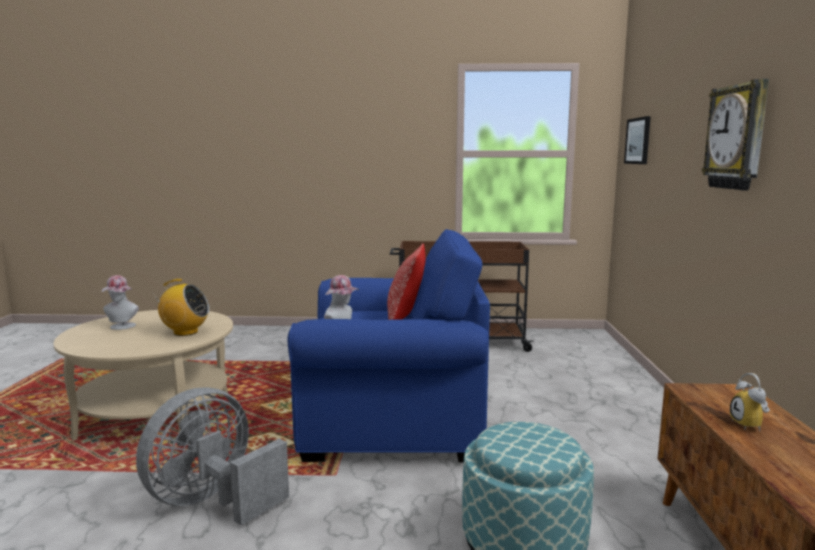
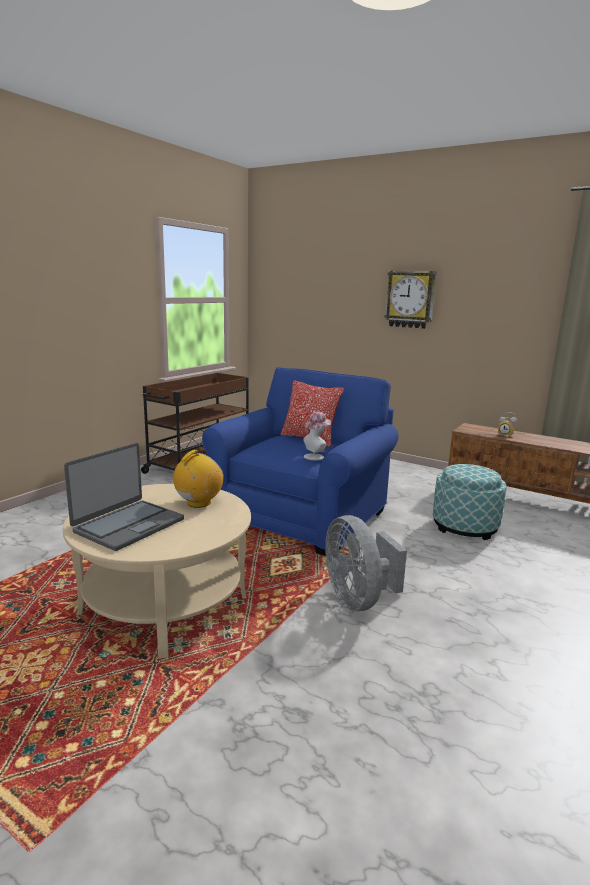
camera: 60 degrees left, 5 degrees up
hat [102,275,139,330] -> laptop [64,443,184,551]
picture [624,116,651,164] -> none

